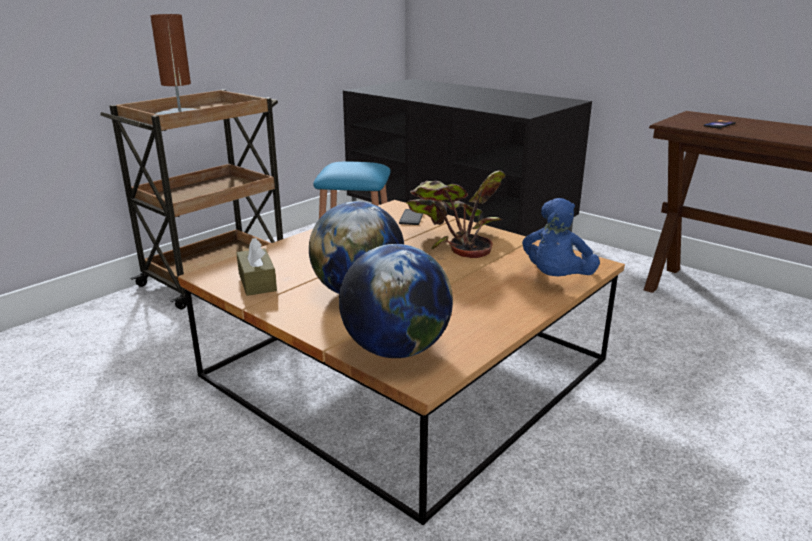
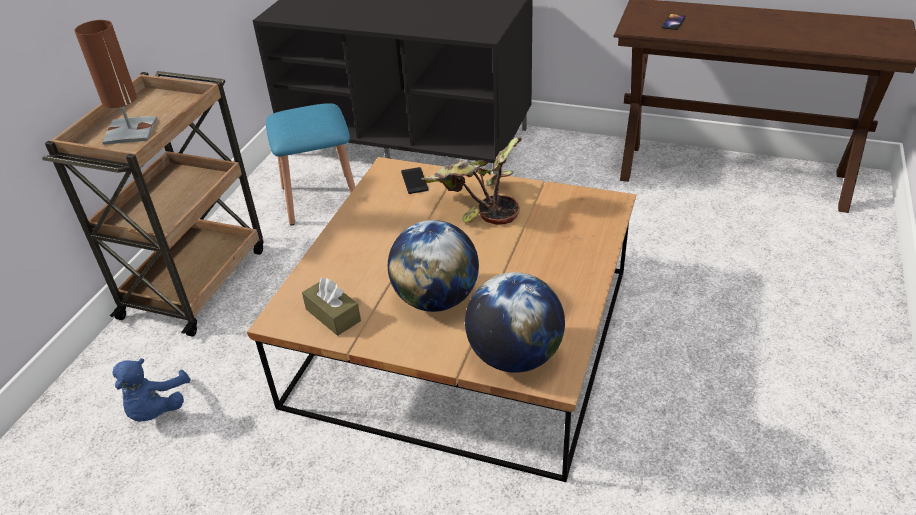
camera: 20 degrees left, 15 degrees up
blue plush toy [522,198,600,277] -> blue plush toy moved to [112,358,191,422]

